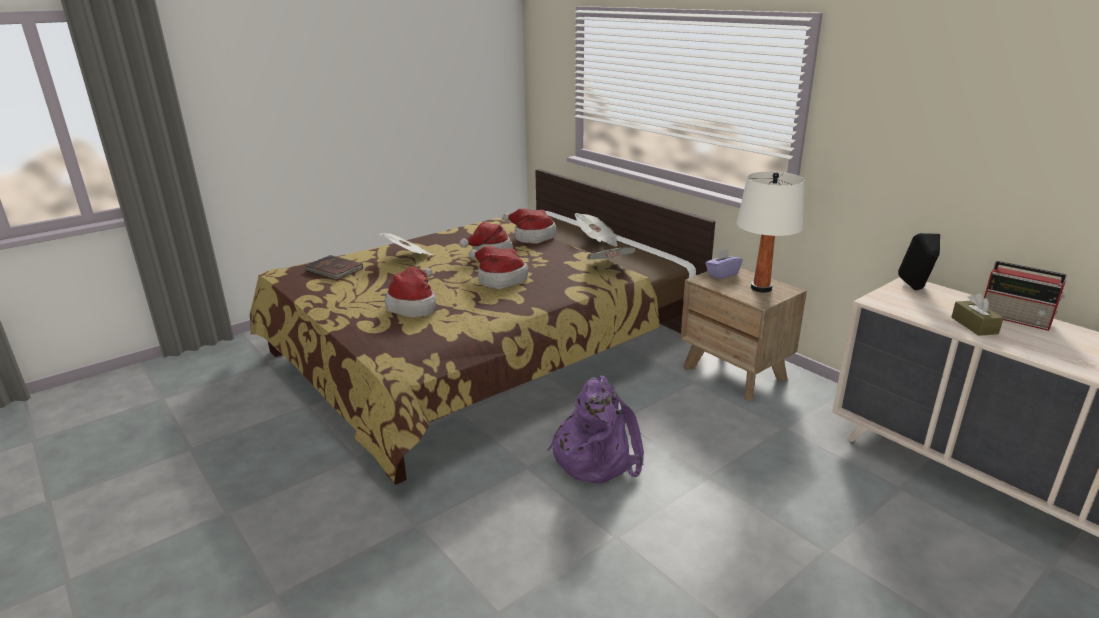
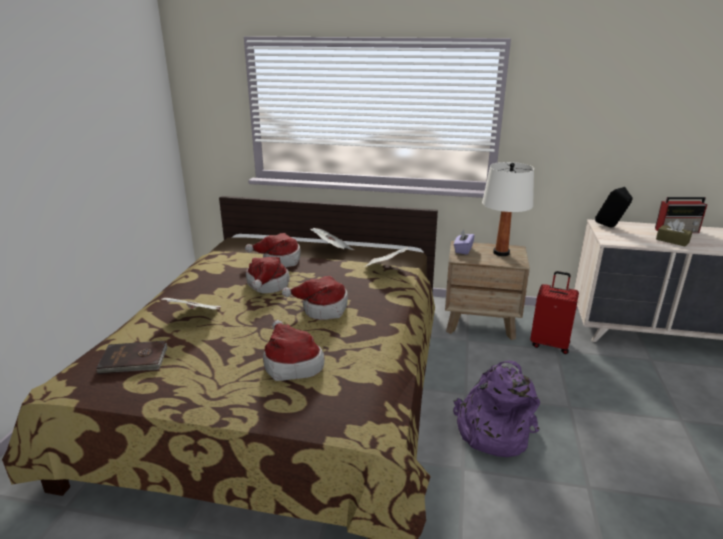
camera: 40 degrees left, 0 degrees up
none -> red suitcase [530,271,579,354]

